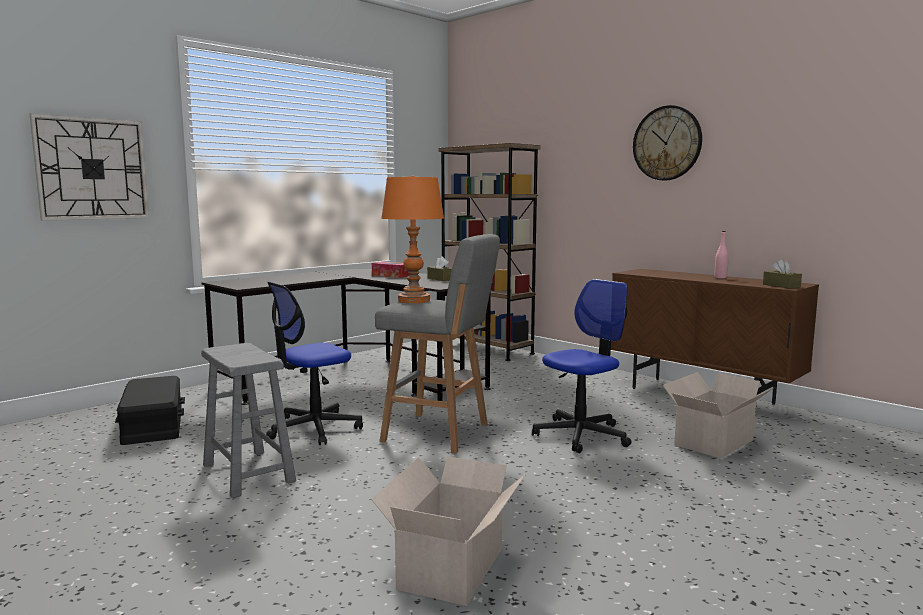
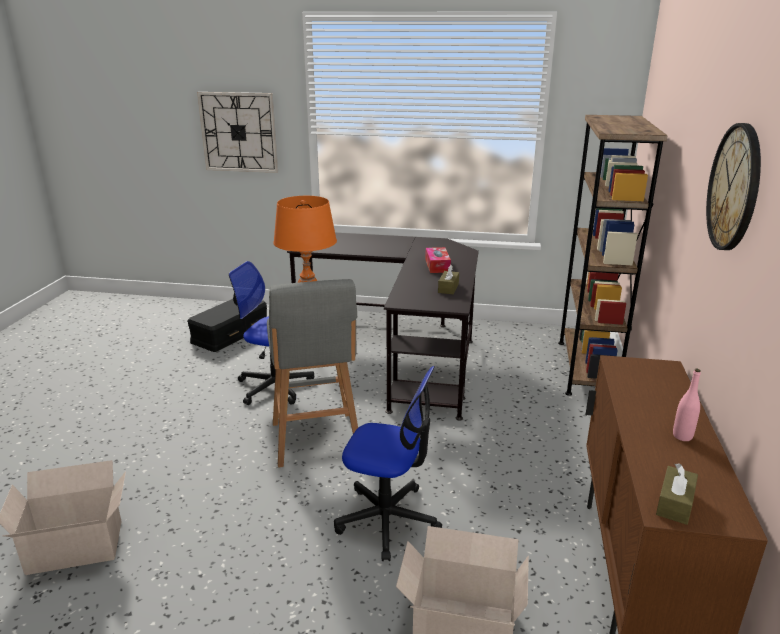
camera: 55 degrees right, 15 degrees up
grey stool [201,343,296,498] -> none

